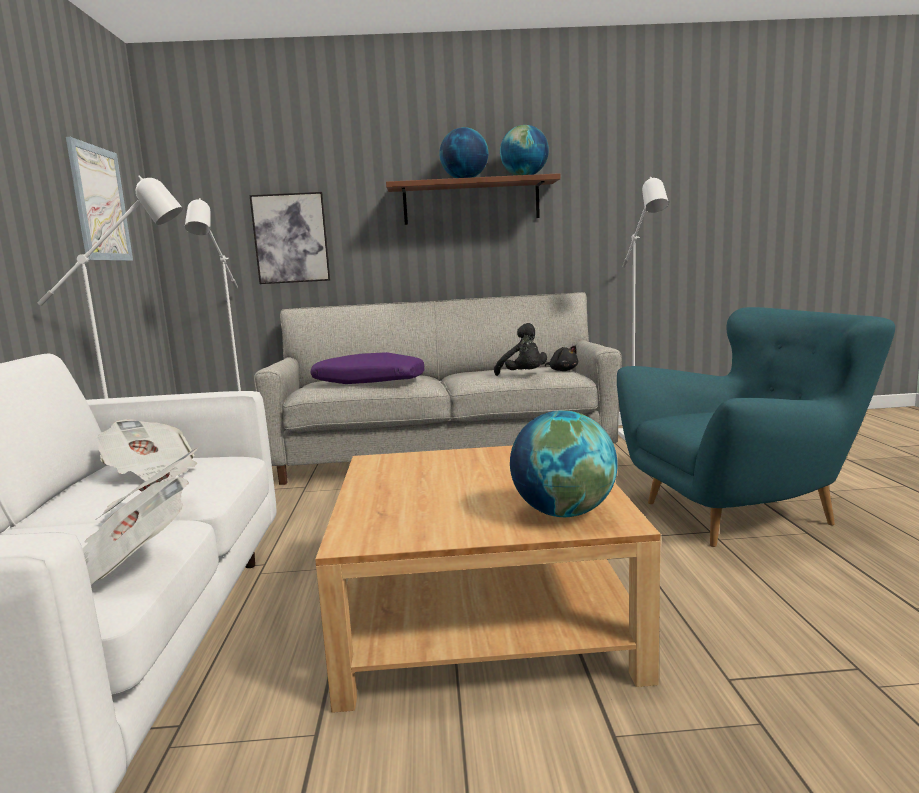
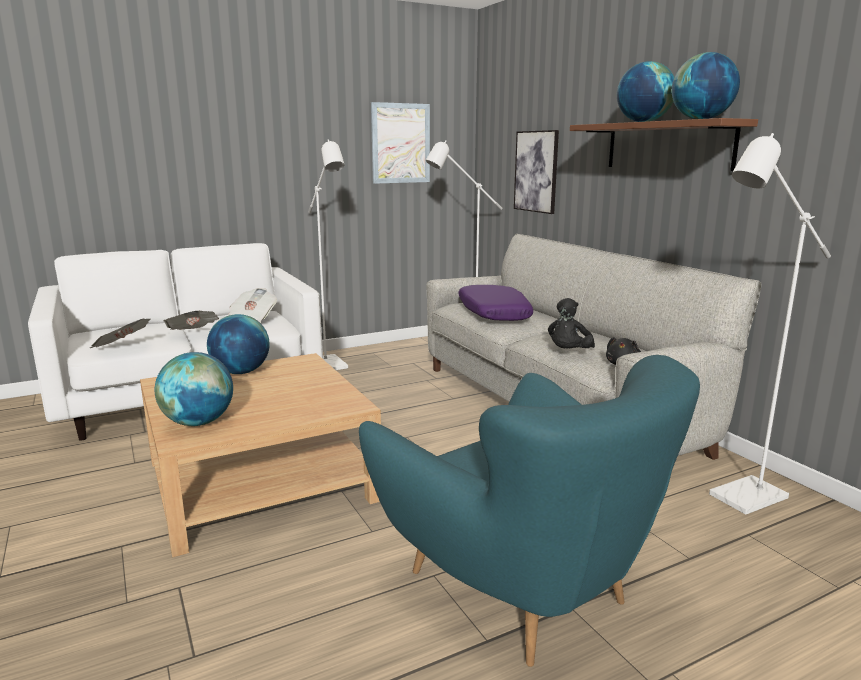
camera: 65 degrees right, 5 degrees up
none -> globe [207,314,270,374]

